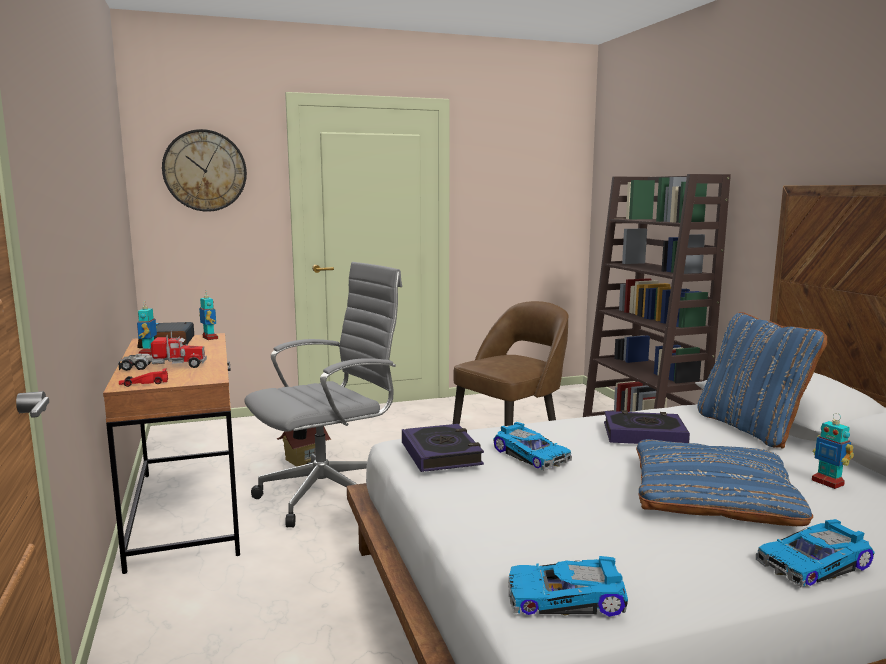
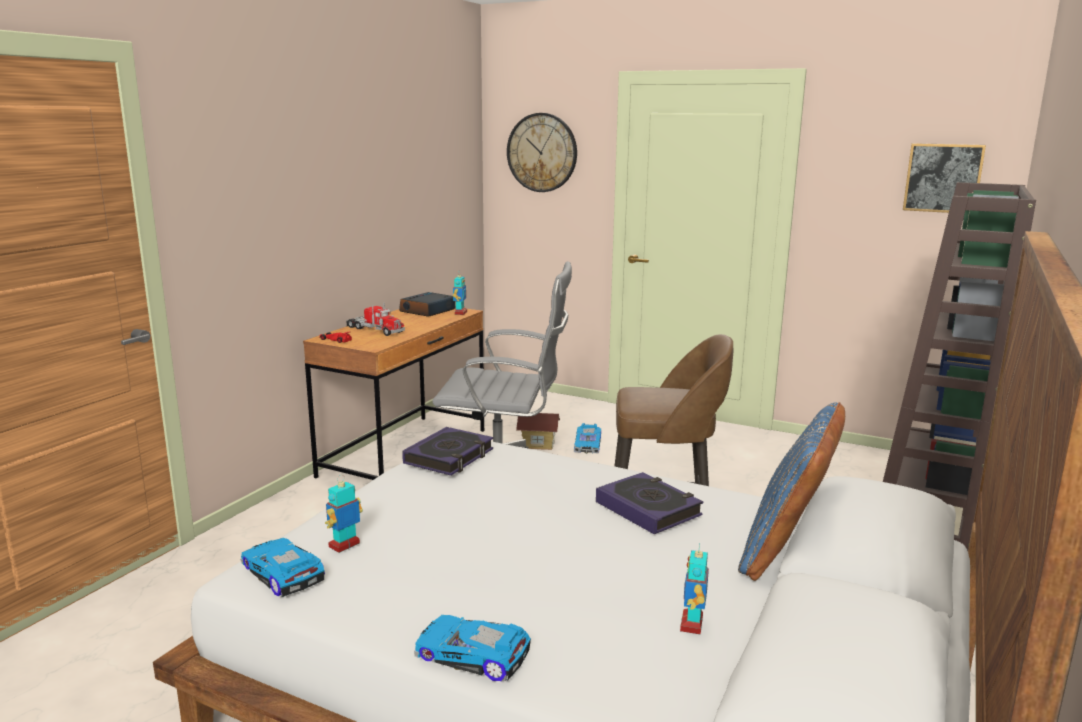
camera: 45 degrees right, 5 degrees up
toy robot [137,305,157,355] -> toy robot moved to [325,475,363,553]
toy car [493,422,572,470] -> toy car moved to [574,423,601,454]
blue pillow [636,439,813,526] -> none
none -> picture [903,143,986,213]

